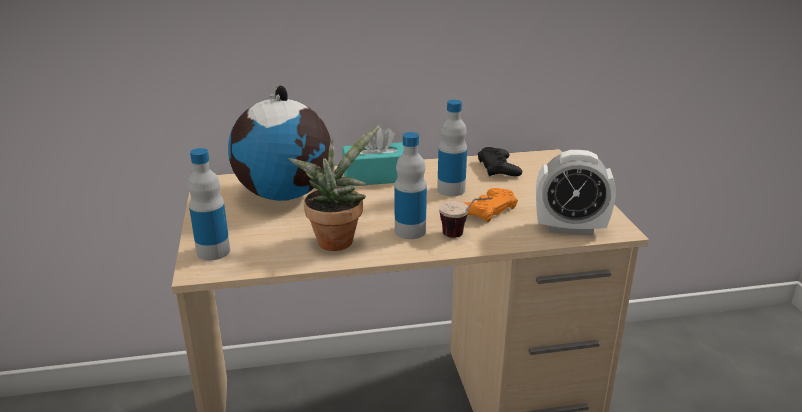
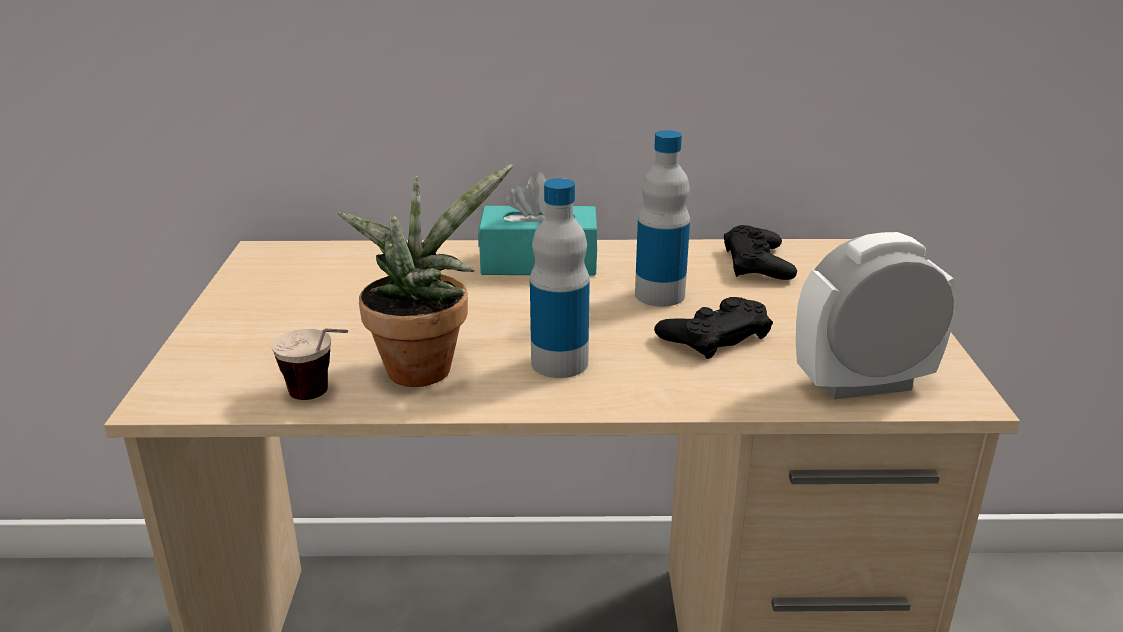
camera: 10 degrees right, 0 degrees up
bottle [188,148,230,260] -> none
globe [228,85,331,201] -> none
cup [439,198,492,238] -> cup moved to [271,328,348,400]
orange game controller [465,188,518,222] -> black game controller [654,297,773,359]
alarm clock [536,150,616,235] -> alarm clock turned 150 degrees clockwise [796,232,957,399]

